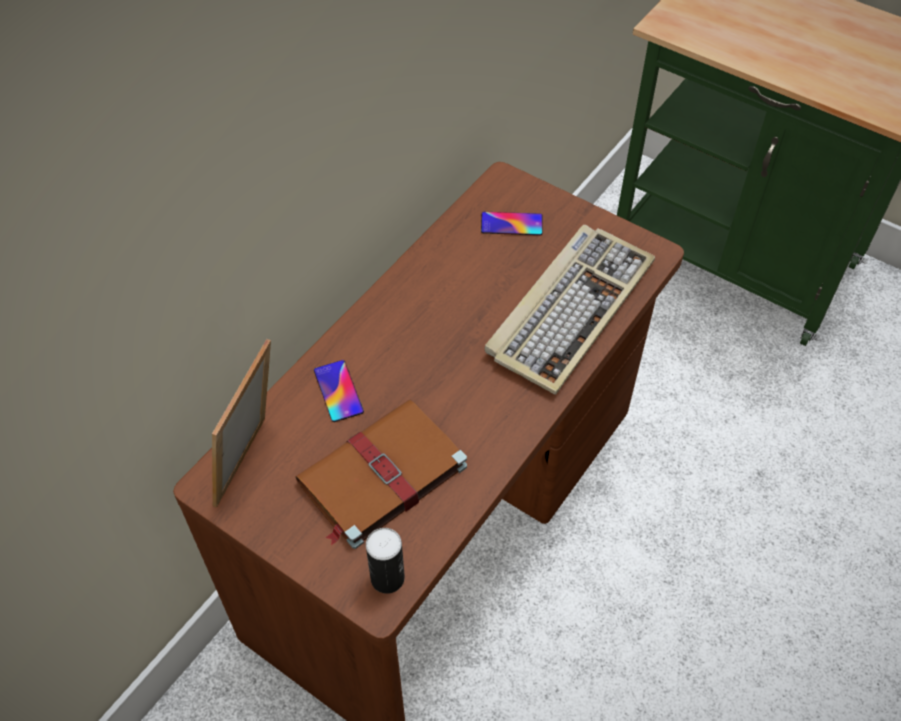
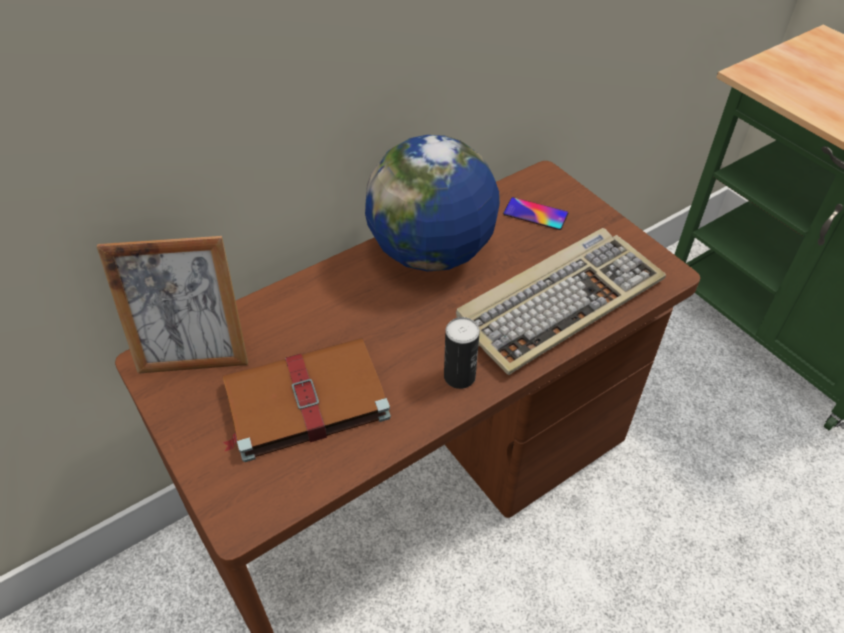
camera: 20 degrees right, 5 degrees down
picture frame [212,339,271,508] -> picture frame turned 135 degrees counterclockwise [96,236,248,374]
phone [314,360,364,422] -> none
can [366,528,405,594] -> can moved to [444,317,480,389]
none -> globe [365,135,500,272]

